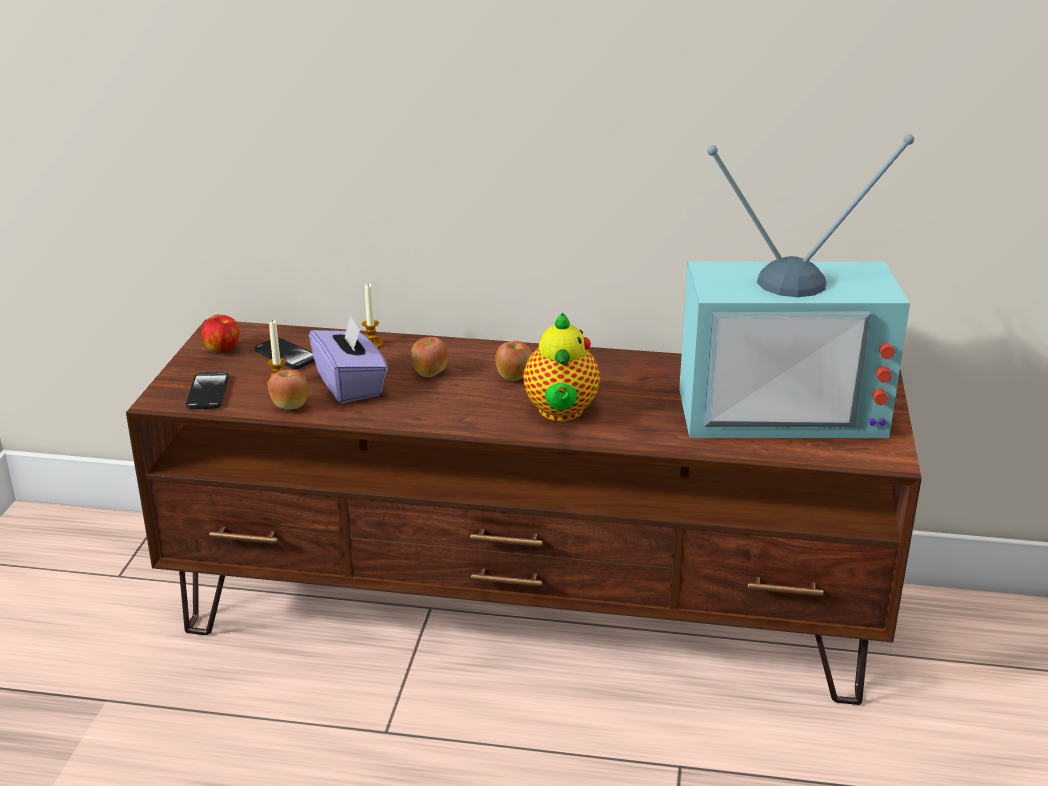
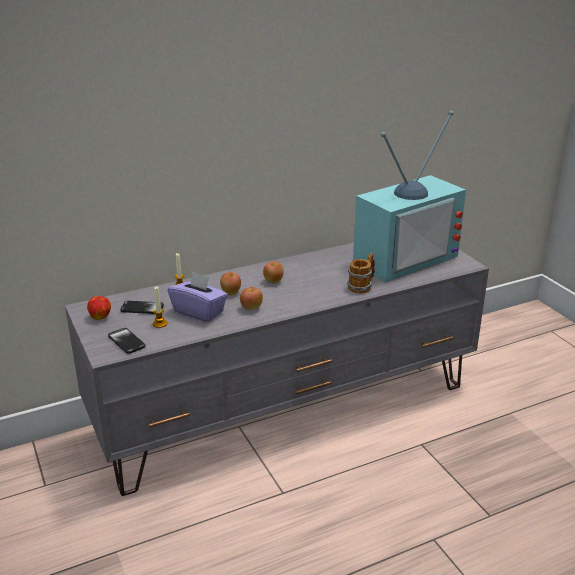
camera: 35 degrees left, 0 degrees up
brown tv stand [126,319,922,705] -> grey tv stand [65,243,489,496]
apple [268,369,309,410] -> apple moved to [240,287,263,310]
teapot [523,313,600,421] -> none
none -> mug [347,253,375,294]

